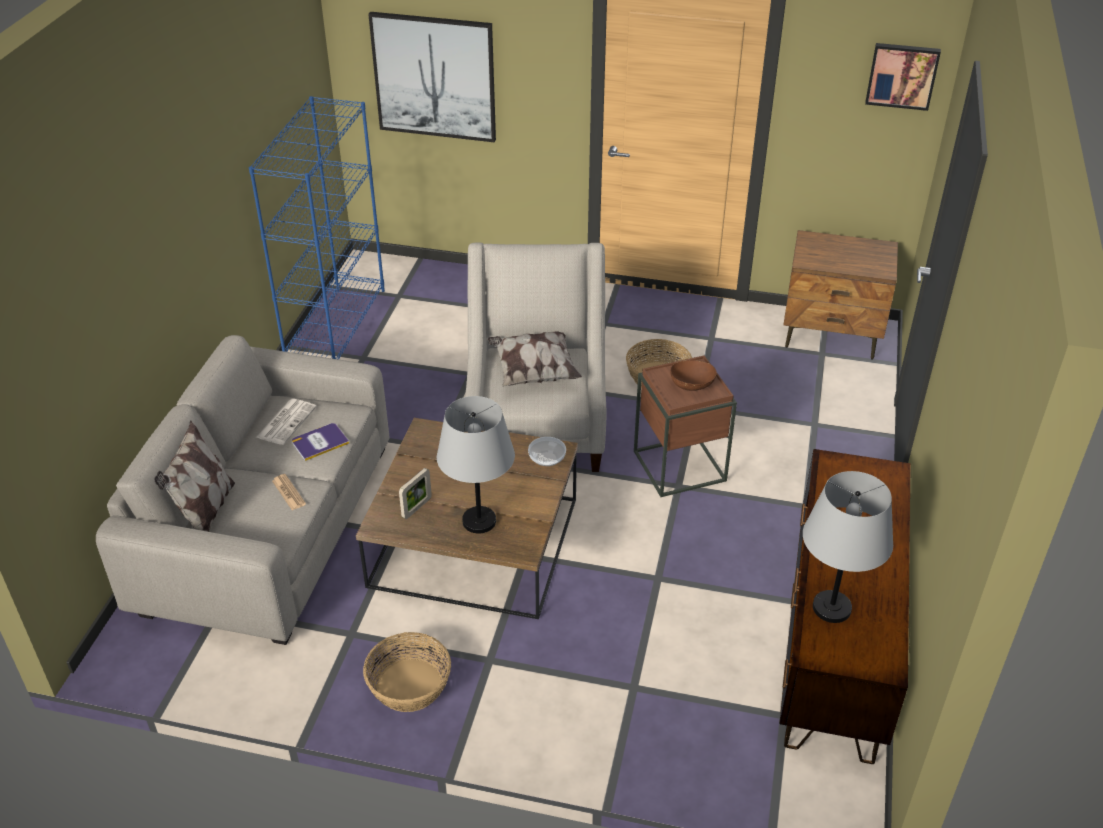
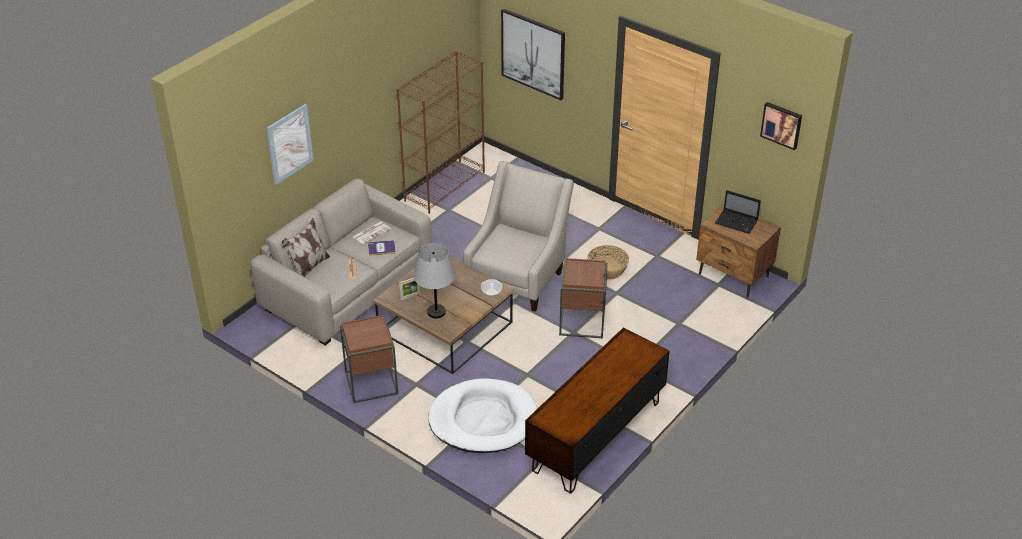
camera: 25 degrees right, 0 degrees up
blue bookcase [249,96,385,360] -> brown bookcase [396,51,485,214]
basket [363,632,451,712] -> brown side table [340,315,398,403]
pillow [488,331,582,387] -> none
brown bowl [670,360,717,391] -> none
grey table lamp [803,471,893,623] -> none
none -> picture [267,104,314,185]
none -> white dog bed [428,378,537,453]
none -> laptop [715,190,761,234]

